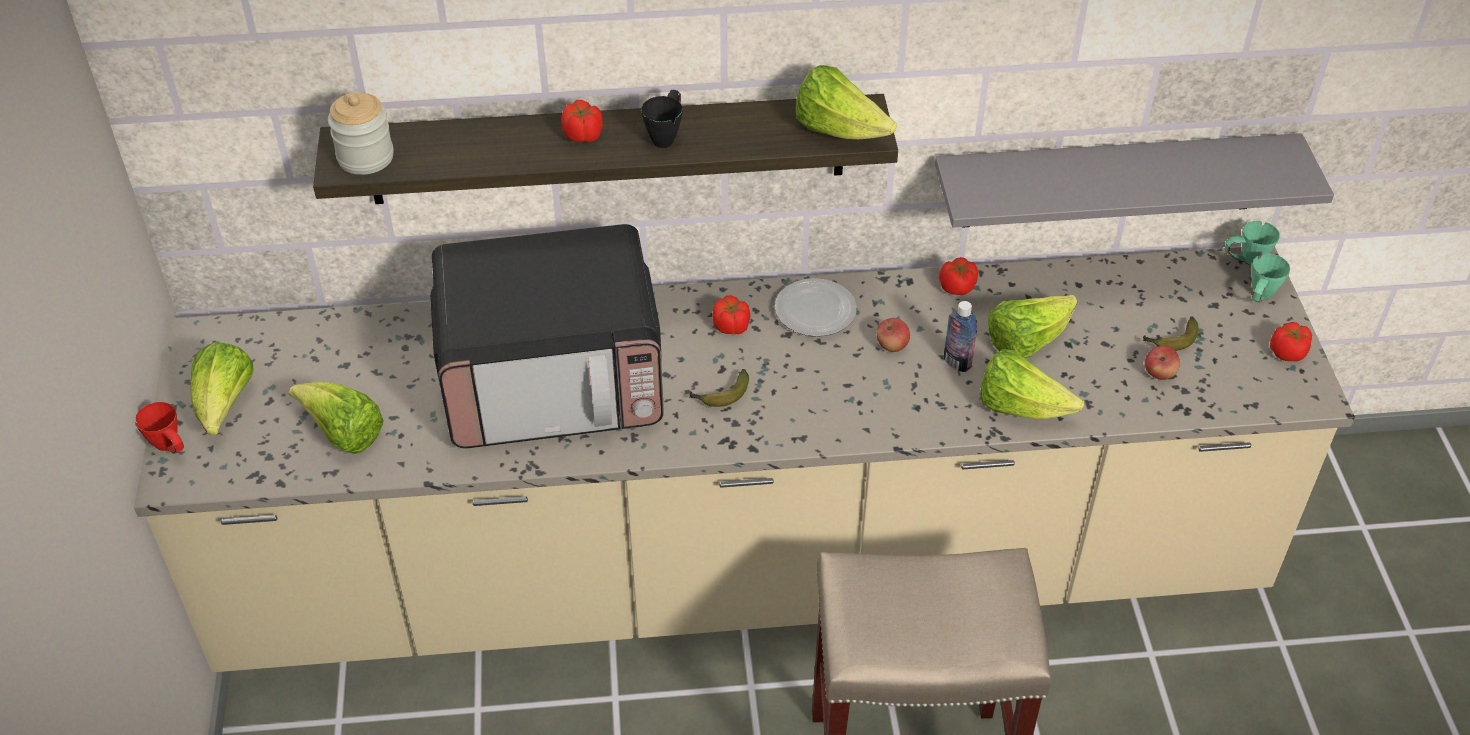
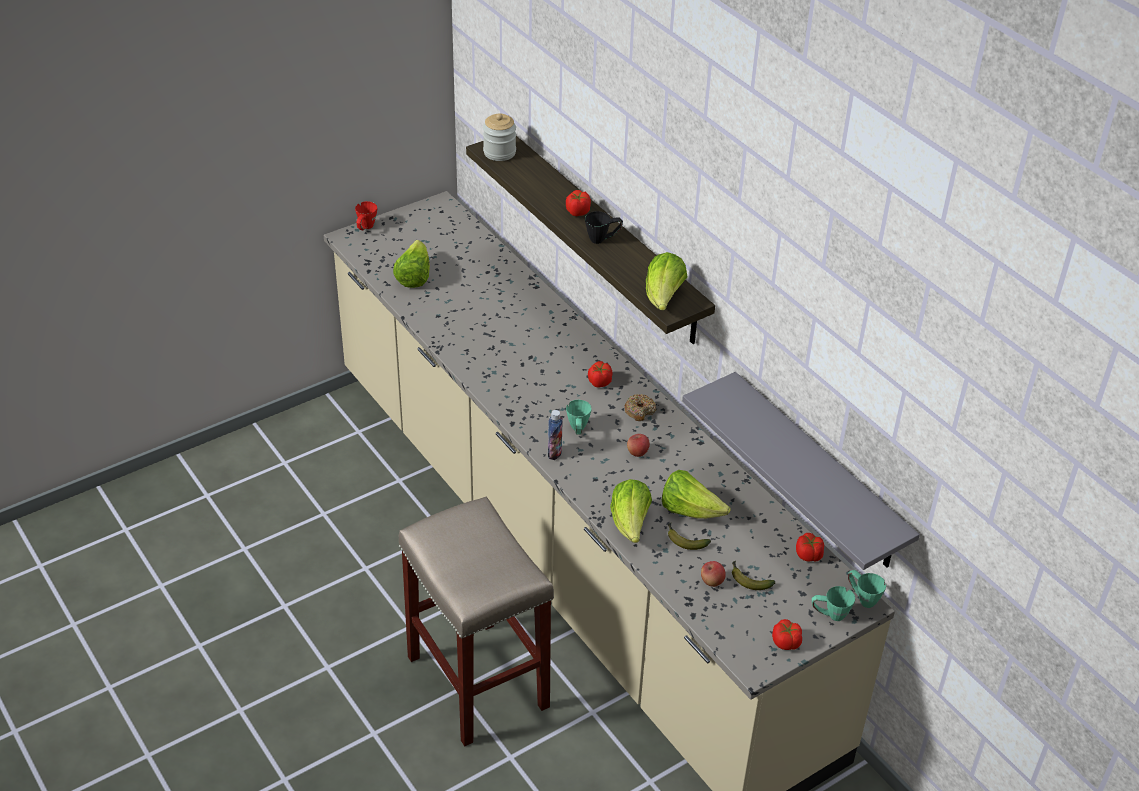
camera: 60 degrees right, 5 degrees down
lettuce [190,342,254,435] -> none
microwave [430,224,664,448] -> none
banana [689,369,749,407] -> banana moved to [668,523,711,550]
plate [775,278,857,337] -> donut [625,394,656,421]
tomato [939,257,978,295] -> tomato moved to [796,533,824,562]
bottle [944,301,977,372] -> bottle moved to [548,410,563,460]
none -> green mug [566,400,592,435]

